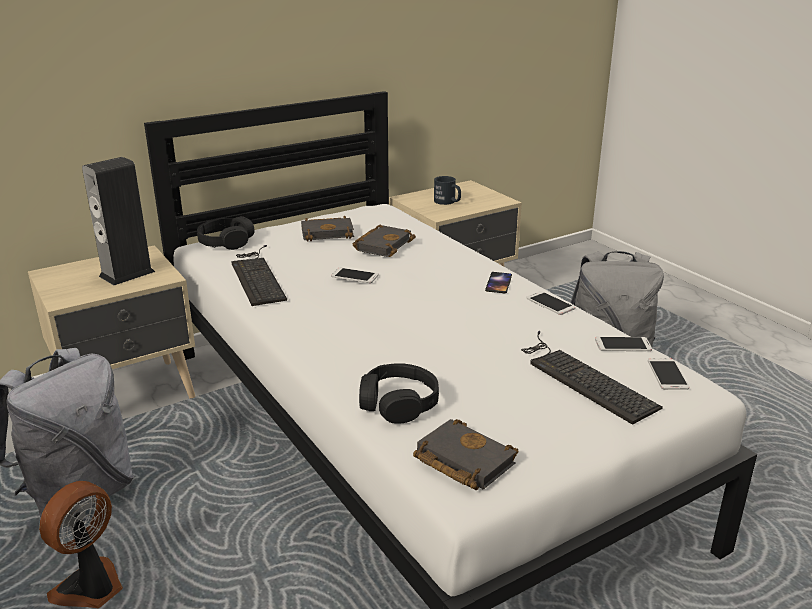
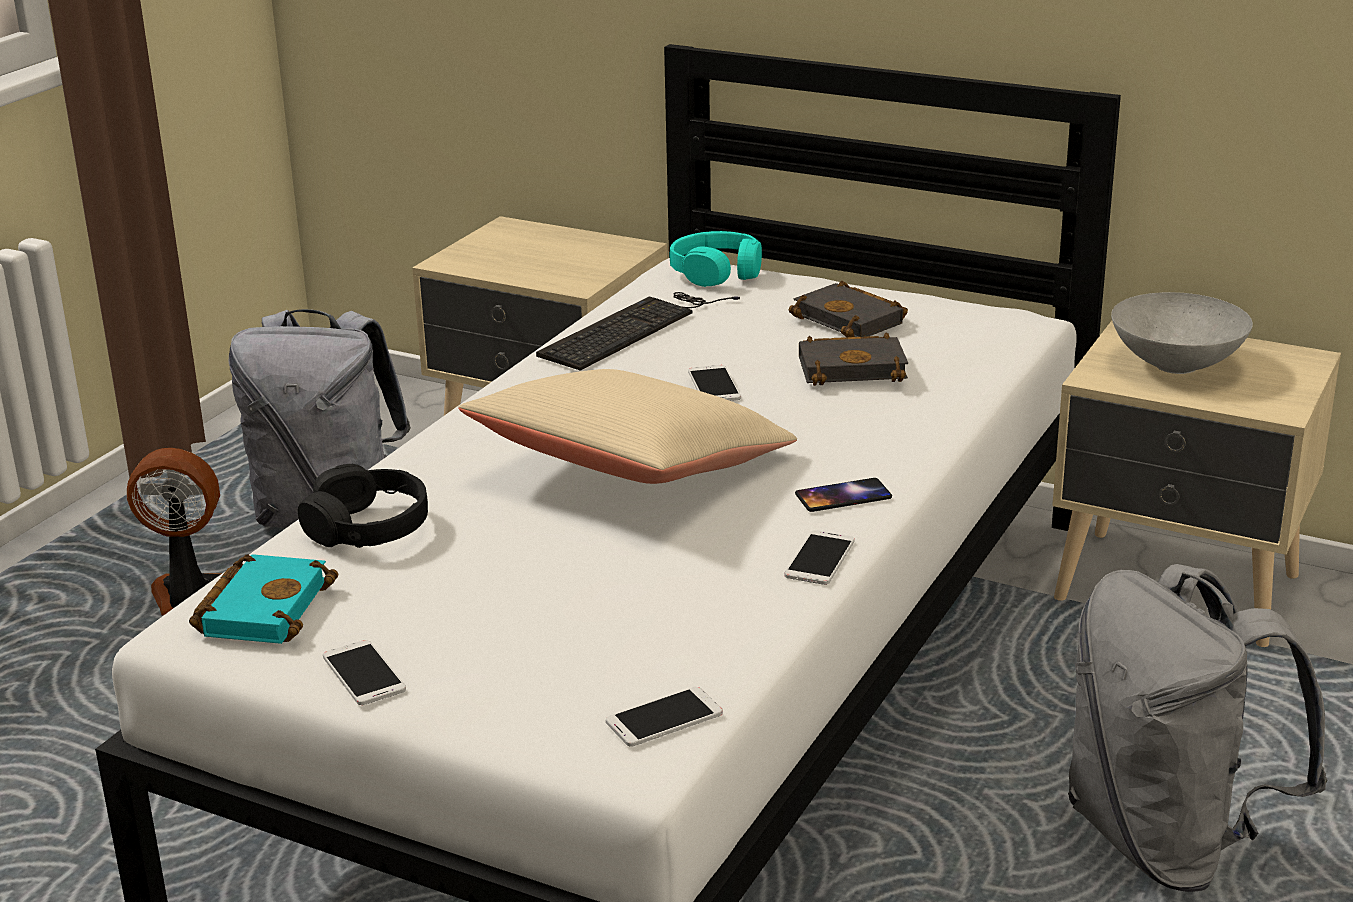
camera: 60 degrees right, 0 degrees up
speaker [82,157,155,285] -> none
black headphones [197,216,254,250] -> turquoise headphones [669,231,762,287]
black book [413,419,519,490] -> turquoise book [189,554,338,644]
black mug [434,176,461,205] -> grey bowl [1111,292,1253,374]
keyboard [521,331,663,425] -> none
phone [595,337,652,351] -> phone moved to [323,640,406,705]
none -> beige pillow [458,369,797,484]

